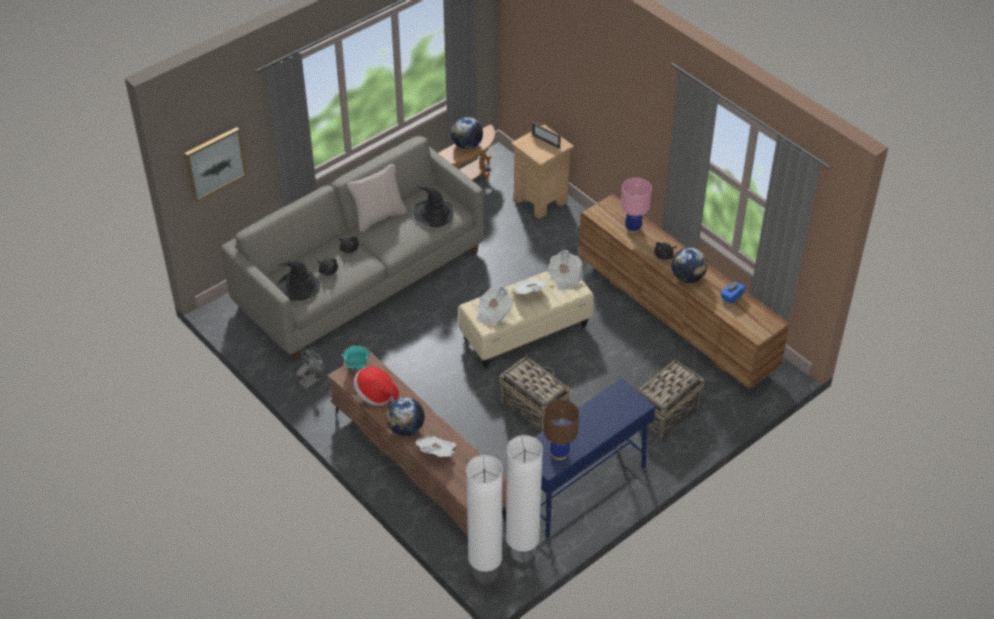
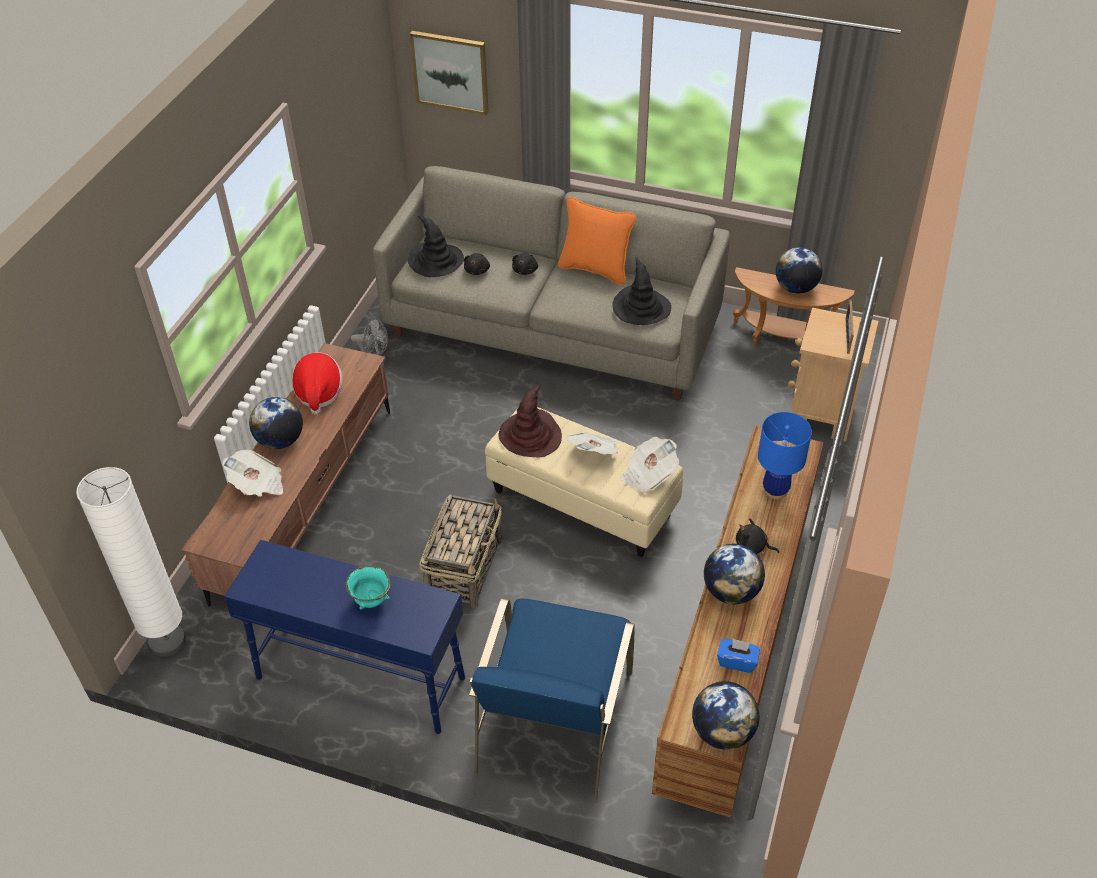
camera: 60 degrees right, 0 degrees up
turquoise bowl [343,345,370,370] -> turquoise bowl moved to [345,566,391,609]
beige pillow [347,164,406,232] -> orange pillow [558,197,636,285]
newspaper [476,287,513,326] -> brown hat [498,384,562,457]
white floor lamp [506,435,543,565] -> none
brown table lamp [544,400,579,460] -> none
pink table lamp [621,178,652,233] -> blue table lamp [758,412,812,499]
basket [637,358,704,438] -> blue armchair [469,598,635,803]
none -> globe [692,681,760,750]

